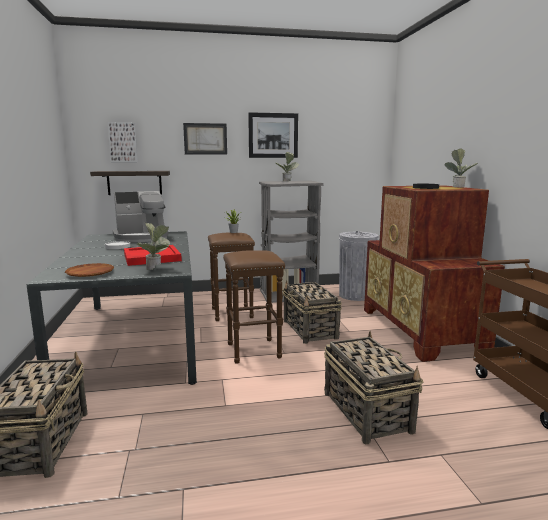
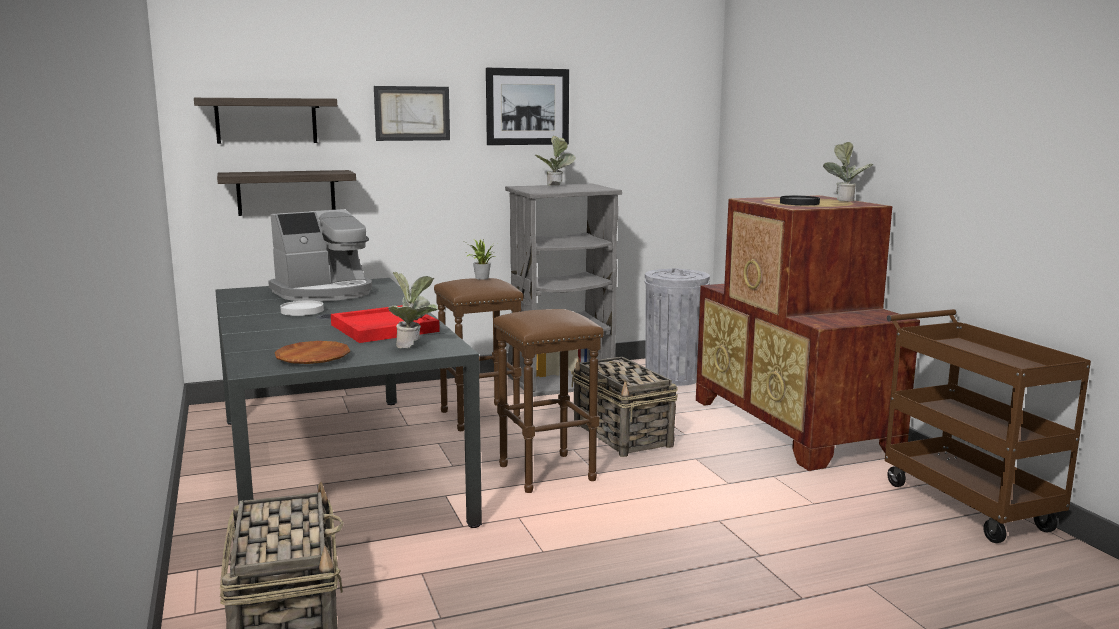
camera: 10 degrees left, 0 degrees up
picture [108,122,138,162] -> shelf [194,98,337,144]
basket [324,331,424,444] -> none

